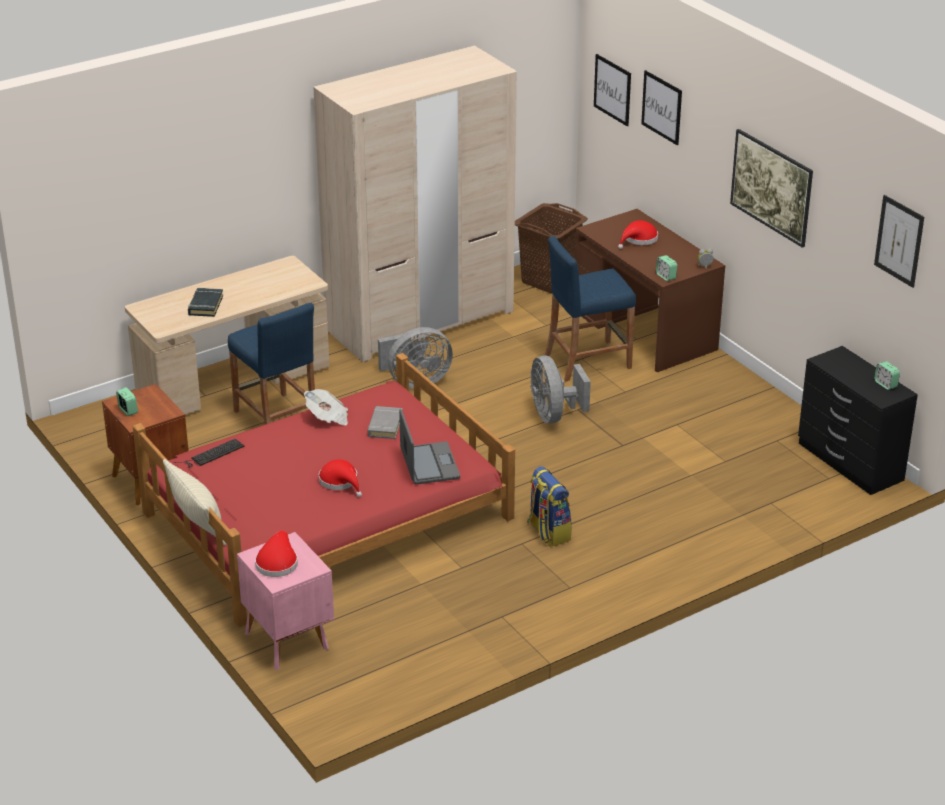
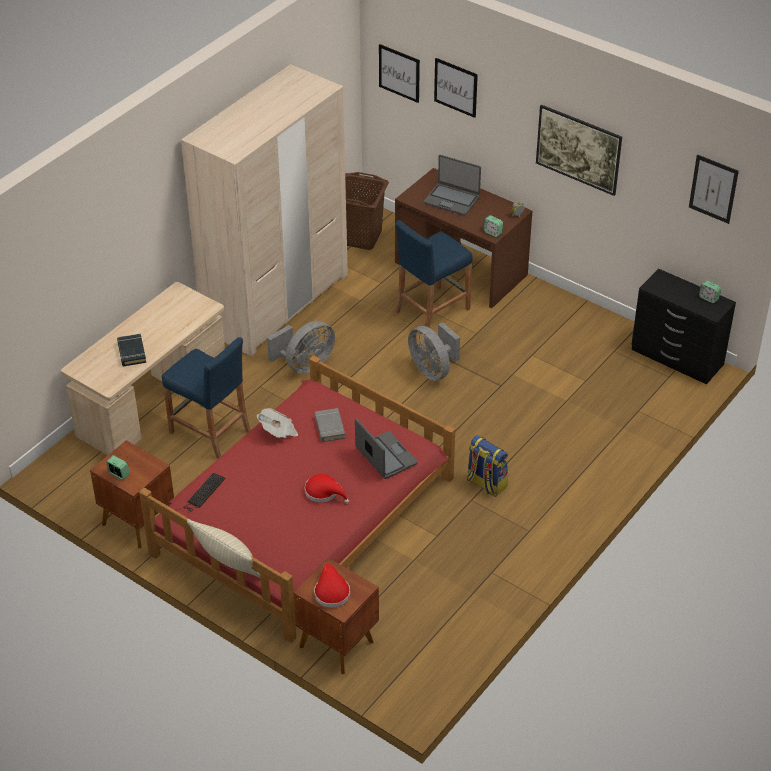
camera: 20 degrees left, 10 degrees up
pink nightstand [237,532,334,670] -> brown nightstand [293,558,379,674]
red hat [618,220,658,249] -> laptop [424,155,481,216]

